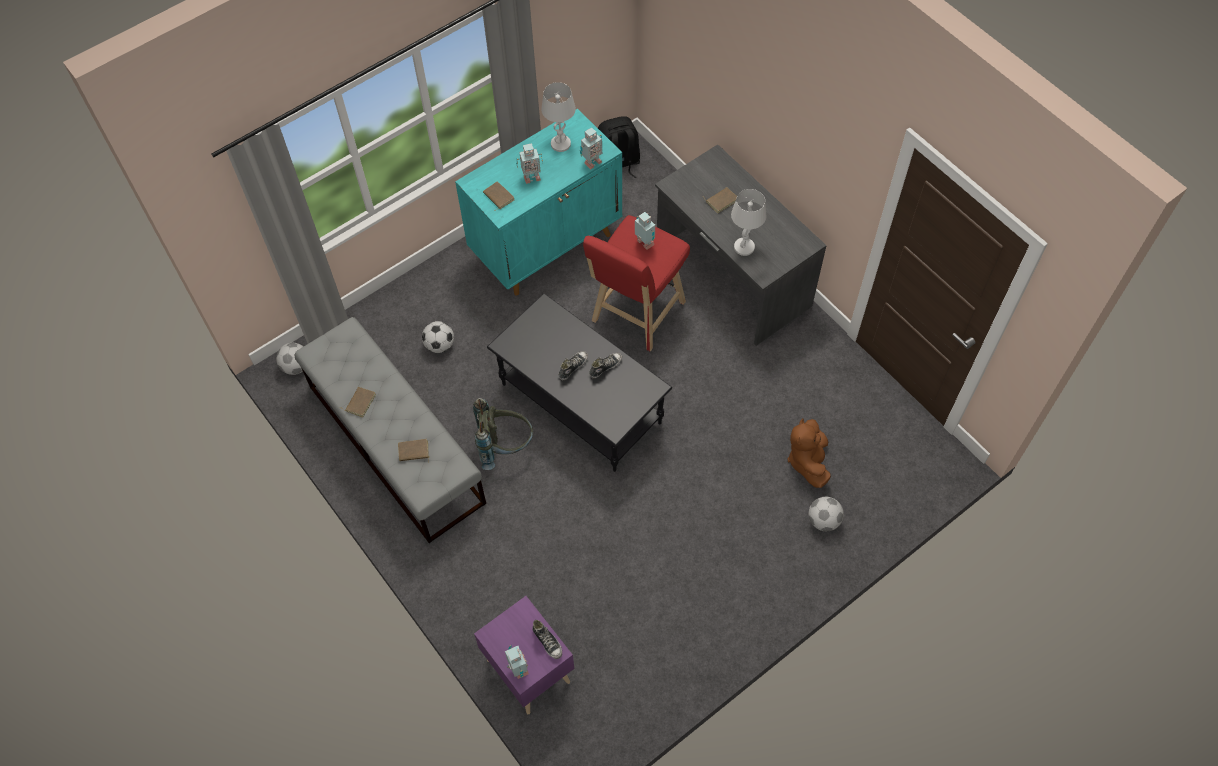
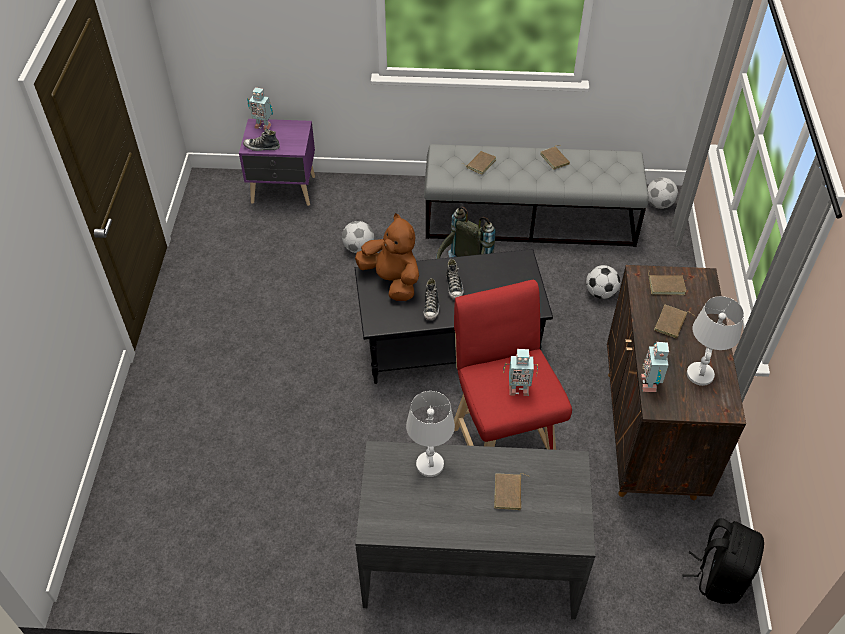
camera: 130 degrees right, 10 degrees down
turquoise cabinet [455,109,622,296] -> brown cabinet [607,265,746,500]
toy robot [516,143,543,184] -> brown book [654,305,695,339]
brown plush toy [787,418,831,488] -> brown plush toy moved to [355,213,419,301]
football [809,497,844,531] -> football moved to [342,221,374,253]

